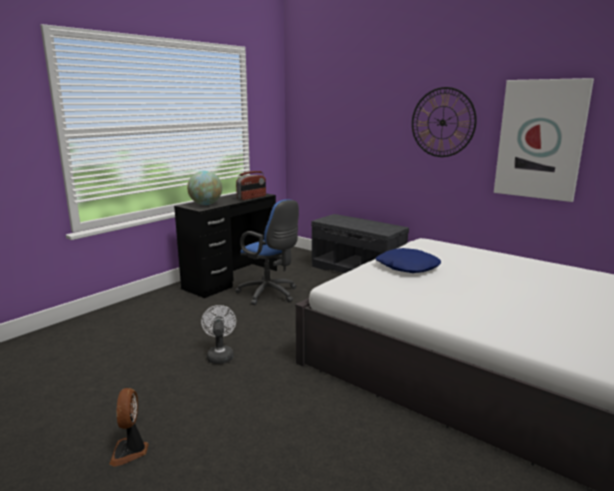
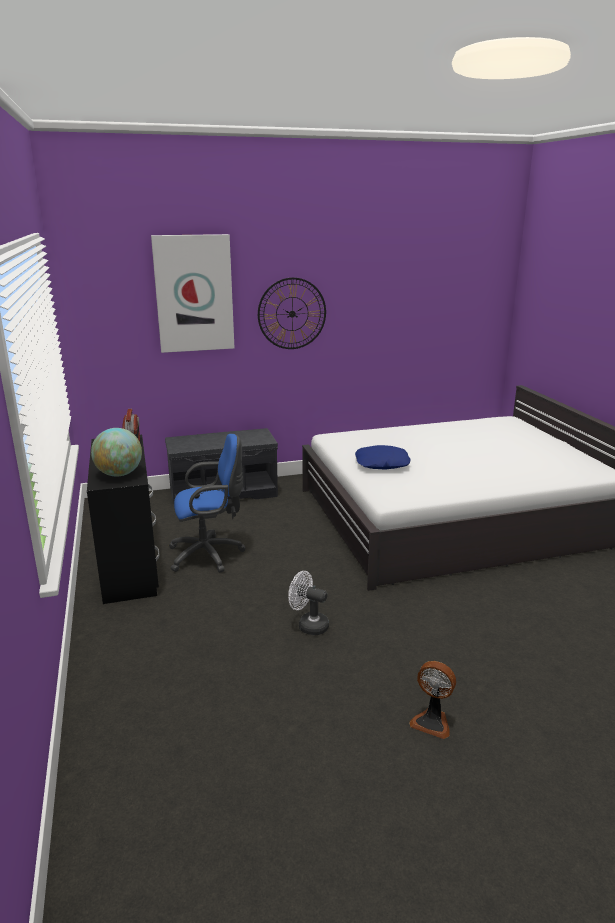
camera: 55 degrees left, 5 degrees up
picture [494,78,594,202] -> picture moved to [151,234,235,353]

